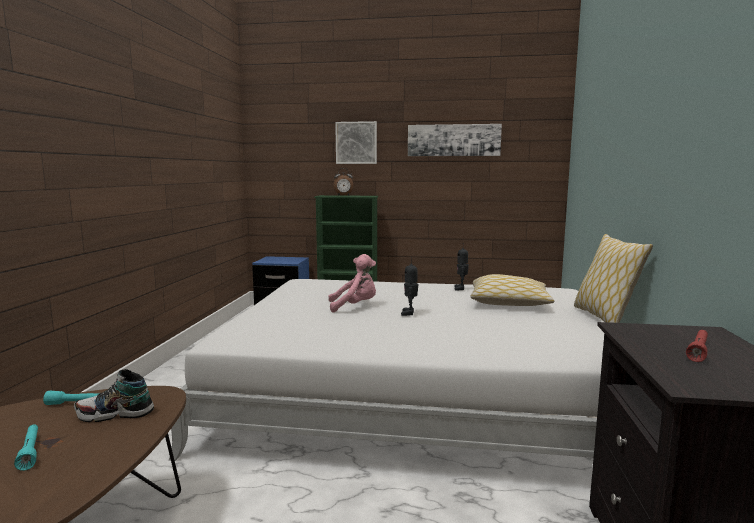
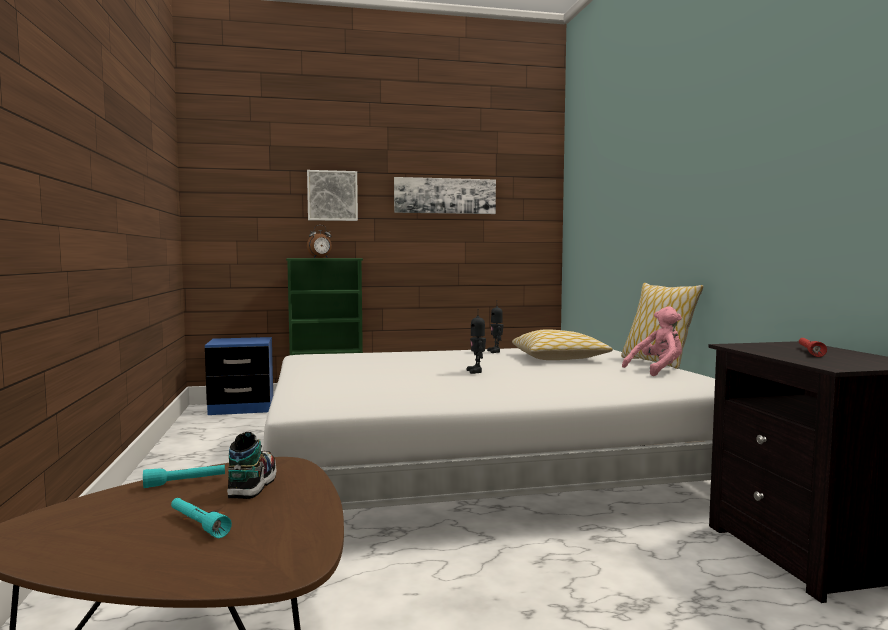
camera: 20 degrees left, 5 degrees down
shoe [74,369,154,422] -> shoe turned 120 degrees clockwise [227,432,277,499]
pink plush toy [328,254,376,313] -> pink plush toy moved to [622,306,682,376]

